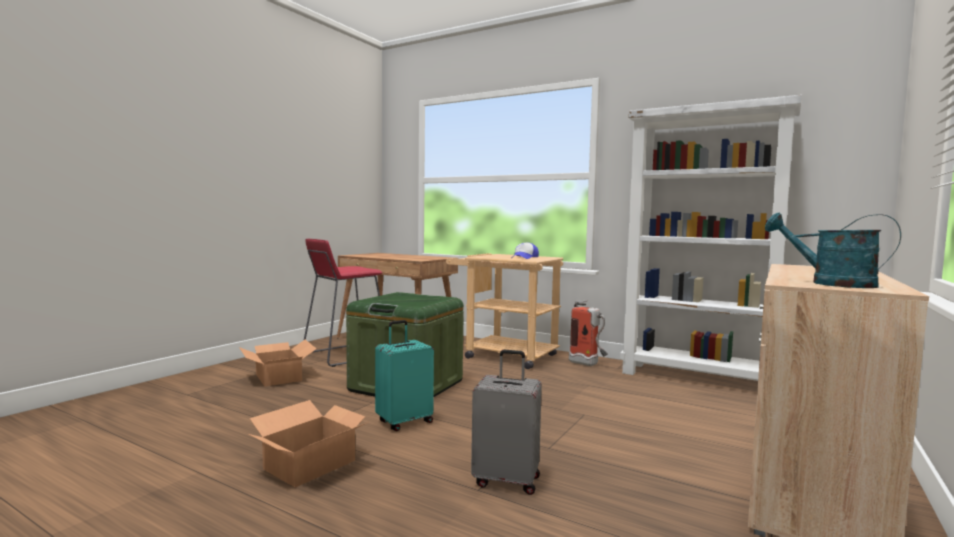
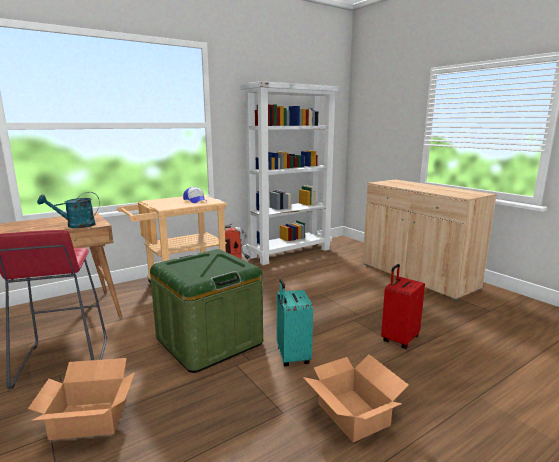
camera: 65 degrees left, 10 degrees up
grey suitcase [471,350,542,495] -> red suitcase [381,264,425,349]
turquoise watering can [765,213,901,288] -> turquoise watering can moved to [37,192,100,228]

